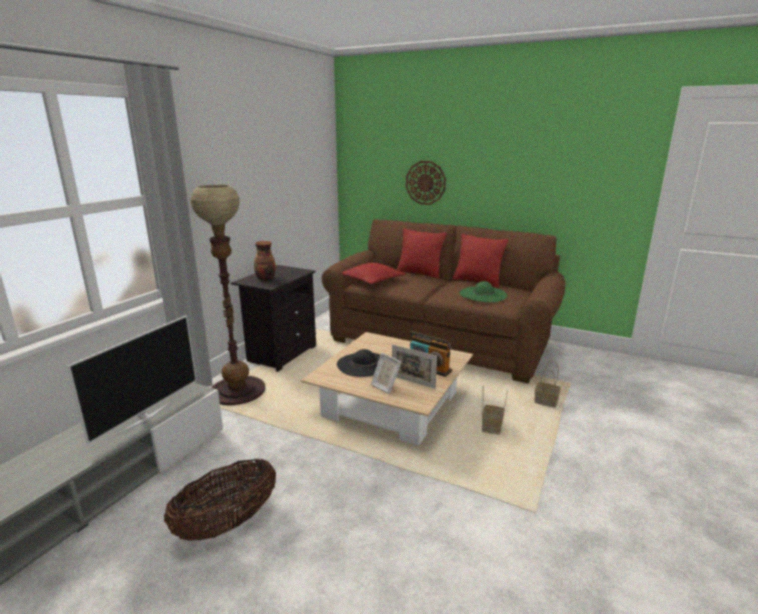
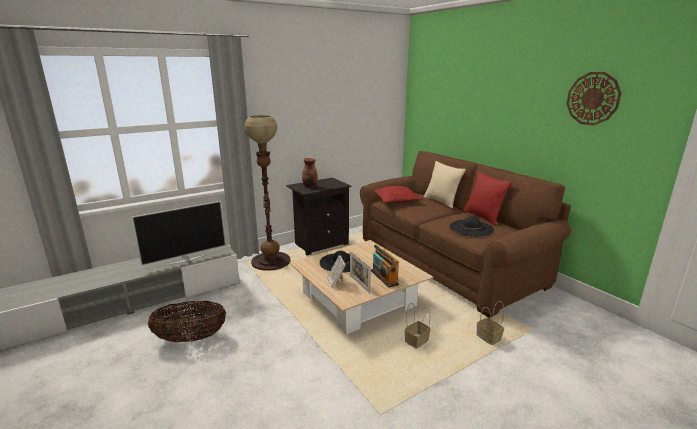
camera: 30 degrees right, 0 degrees up
red pillow [397,228,447,279] -> beige pillow [424,161,466,208]
wall clock [406,161,446,205] -> wall clock moved to [566,72,622,125]
green hat [460,281,507,302] -> black hat [449,216,494,237]

